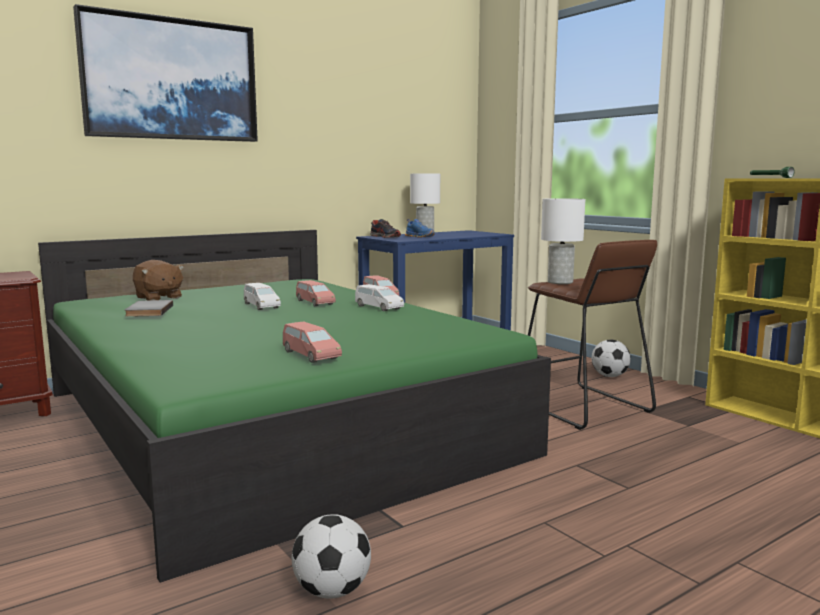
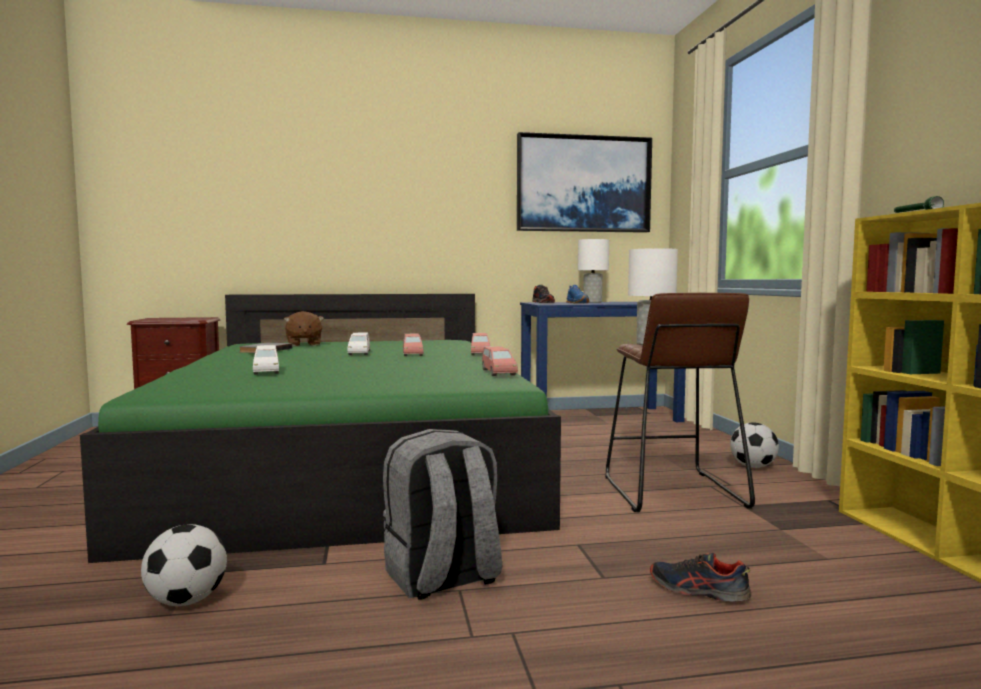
camera: 25 degrees right, 5 degrees down
picture [73,4,258,142] -> picture moved to [517,132,652,233]
pink toy car [283,321,342,363] -> pink toy car moved to [482,346,518,376]
white toy car [355,284,404,311] -> white toy car moved to [253,345,279,375]
none -> grey backpack [382,429,502,600]
none -> shoe [650,553,751,602]

